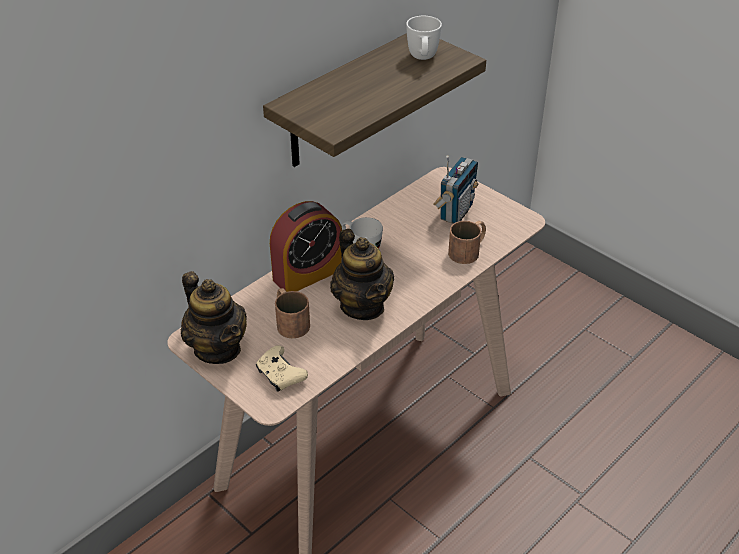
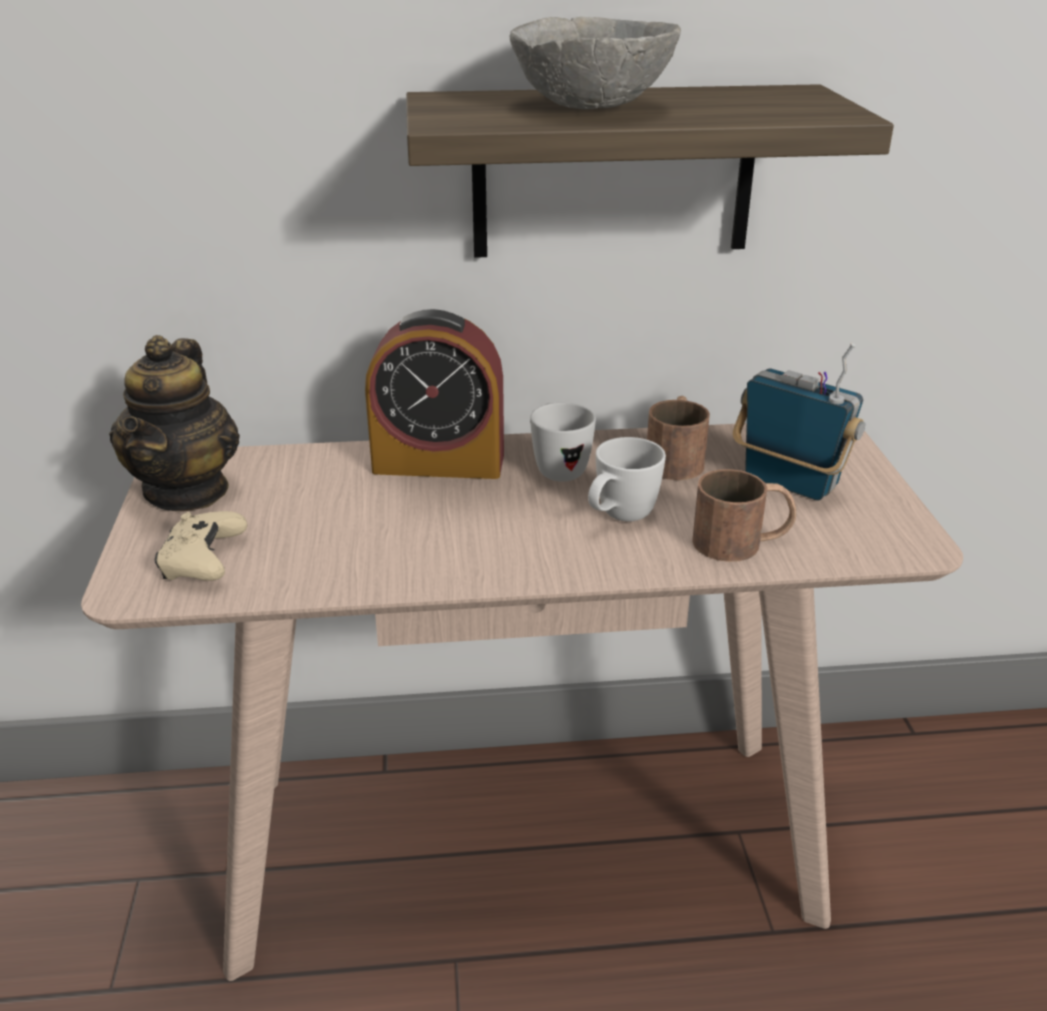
camera: 40 degrees right, 10 degrees down
brown mug [275,288,310,338] -> brown mug moved to [647,396,710,480]
teapot [330,229,394,320] -> none
white mug [406,16,442,60] -> white mug moved to [588,437,666,522]
radio [434,155,478,224] -> radio turned 120 degrees counterclockwise [733,343,865,501]
none -> grey bowl [509,17,681,109]

